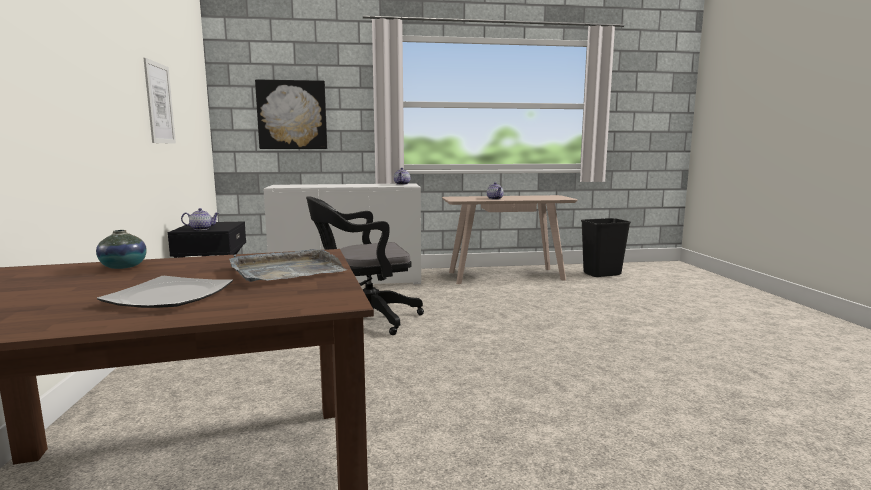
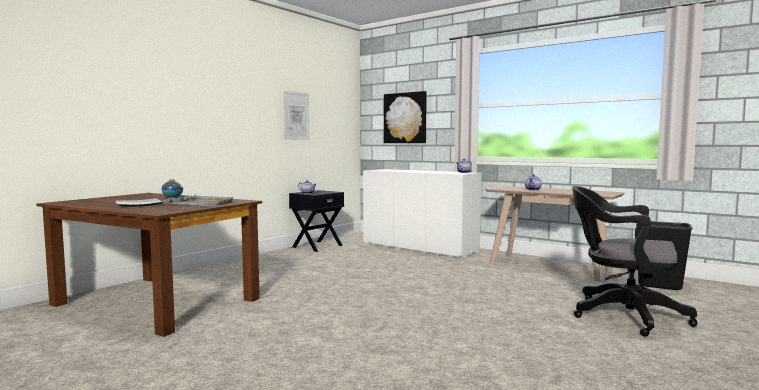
camera: 45 degrees right, 5 degrees down
black office chair [306,196,424,335] -> black office chair moved to [572,186,698,337]

